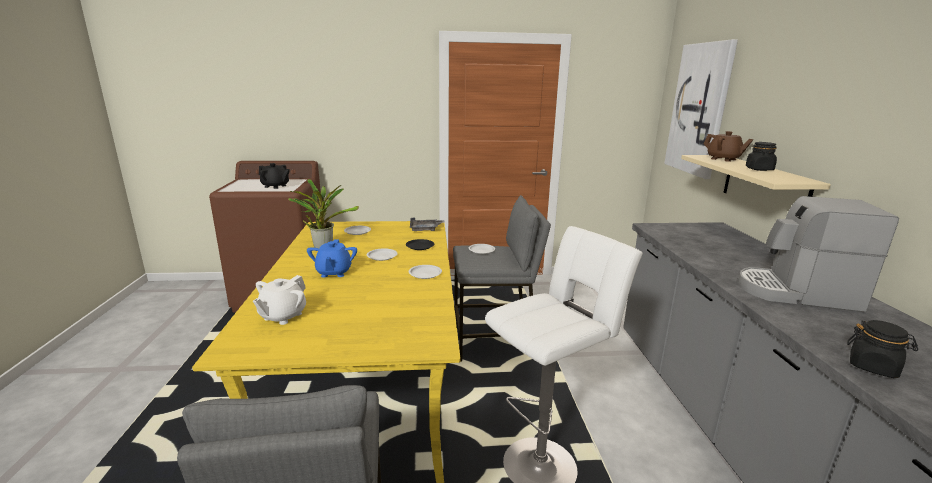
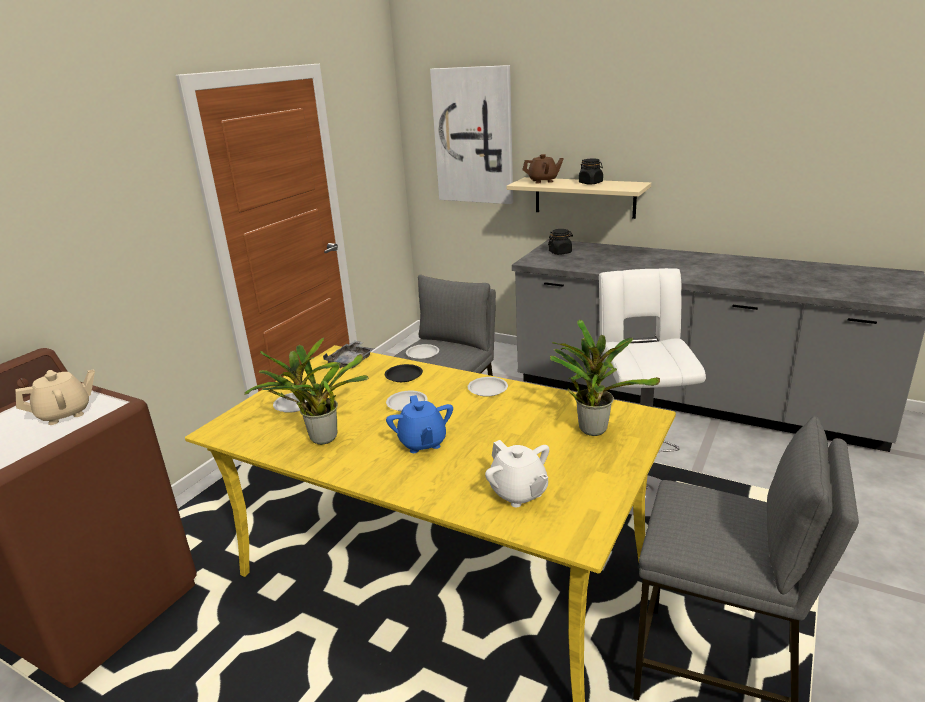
camera: 55 degrees left, 5 degrees up
black teapot [259,163,290,189] -> beige teapot [15,369,95,425]
blue teapot [307,239,357,277] -> blue teapot turned 45 degrees clockwise [386,395,453,453]
coffee machine [739,196,899,312] -> none
black jar [847,320,918,378] -> black jar moved to [548,229,573,255]
none -> potted plant [550,320,660,436]

